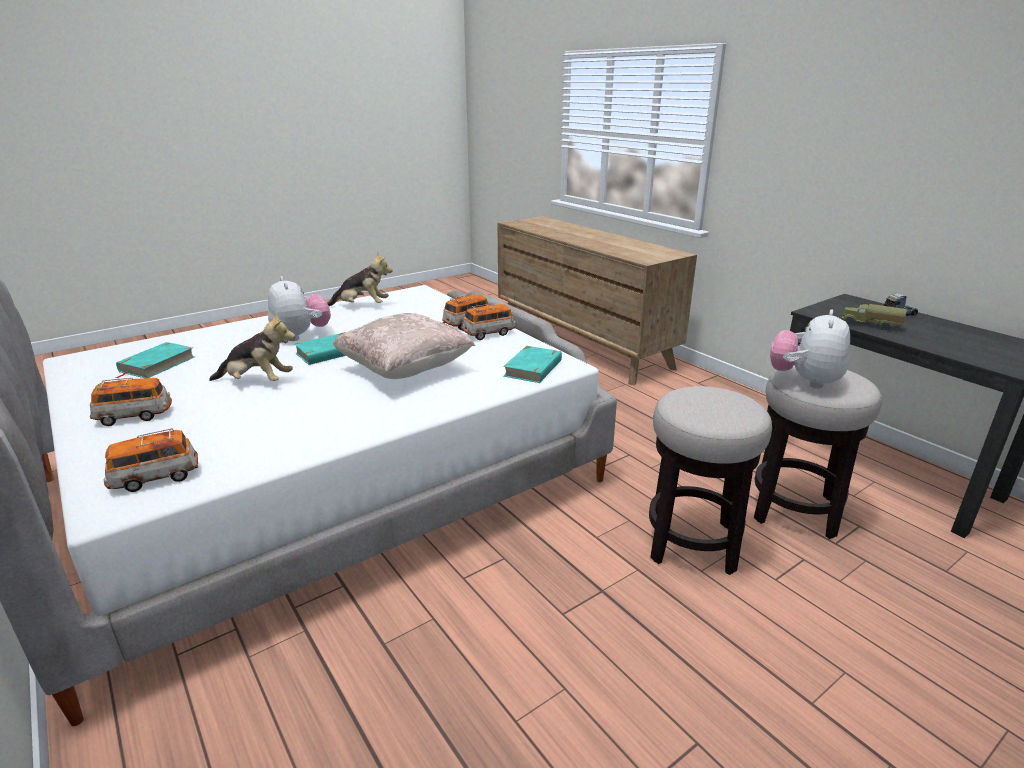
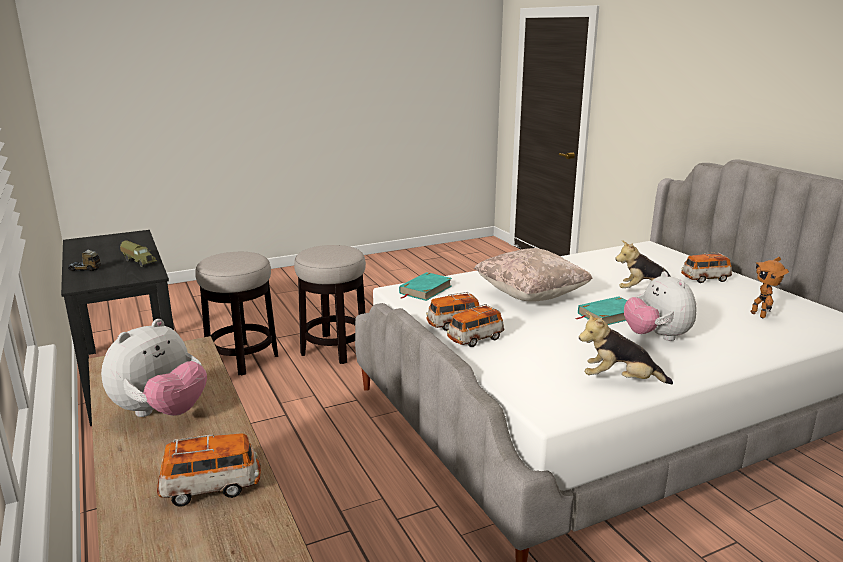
camera: 170 degrees left, 5 degrees down
toy car [104,428,198,492] -> toy car moved to [157,434,261,507]
turquoise book [115,342,195,378] -> toy robot [751,257,789,319]
plush toy [770,309,850,389] -> plush toy moved to [101,319,207,417]

